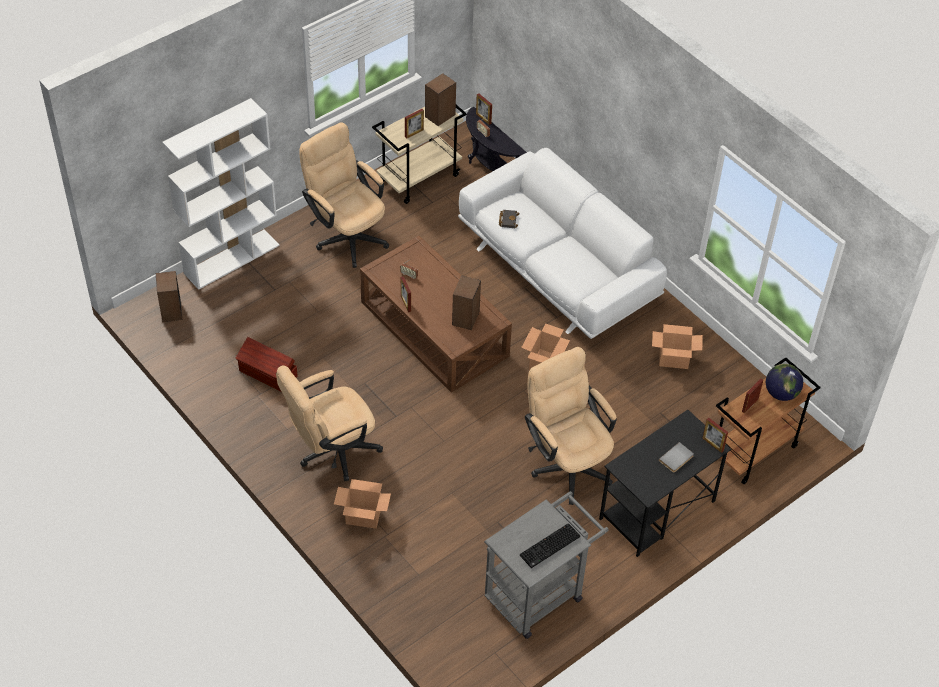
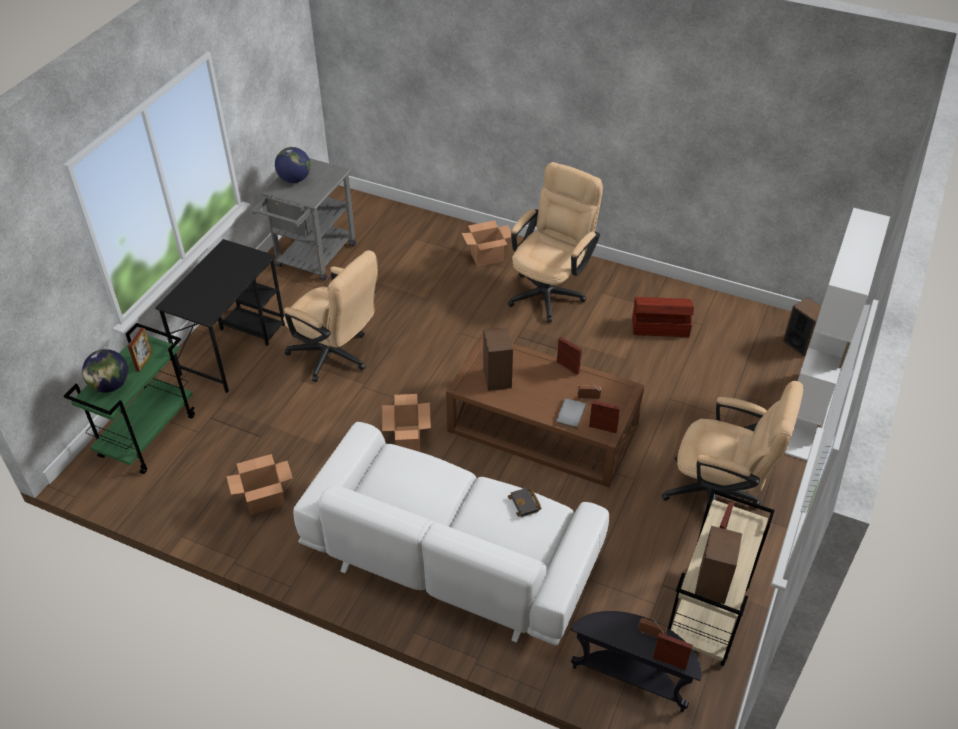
camera: 155 degrees right, 5 degrees down
keyboard [520,523,580,568] -> globe [275,147,311,183]
grey book [659,442,694,473] -> grey book moved to [556,398,586,430]
picture frame [703,418,728,453] -> picture frame moved to [589,401,620,433]
brown cart [716,358,821,484] -> green cart [64,323,195,474]

